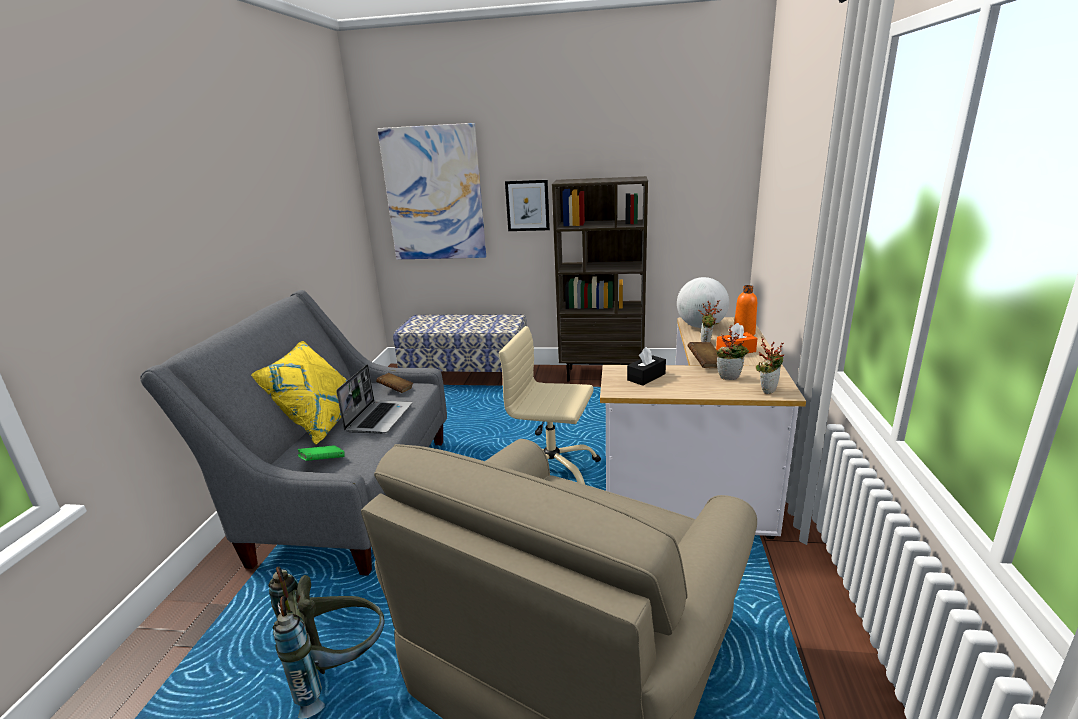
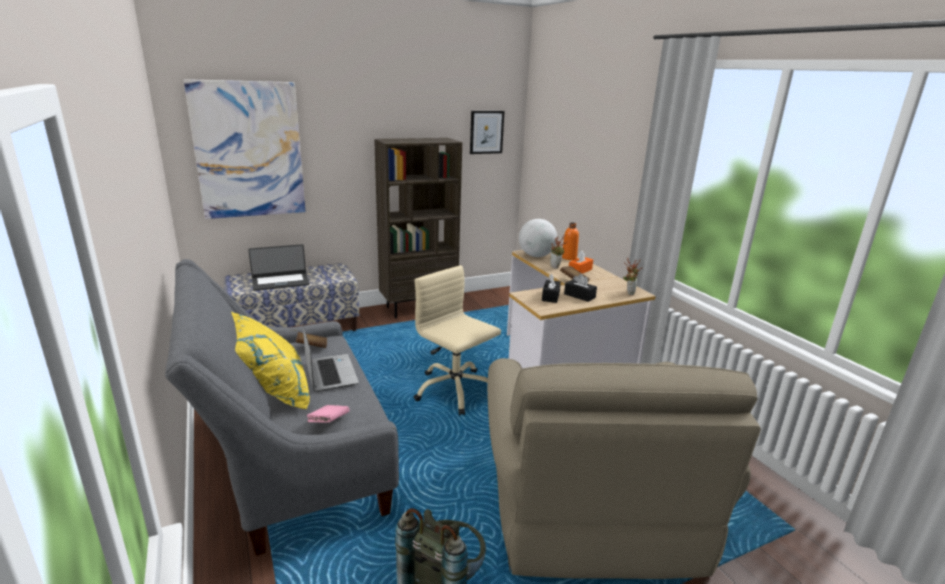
camera: 35 degrees left, 0 degrees up
green book [297,445,345,461] -> pink book [306,405,349,422]
beige office chair [499,326,601,484] -> beige office chair turned 60 degrees clockwise [414,265,501,416]
picture [505,180,550,231] -> picture moved to [470,111,504,154]
potted plant [716,326,749,380] -> none
none -> laptop [248,244,310,291]
none -> black tissue box [564,274,597,302]

